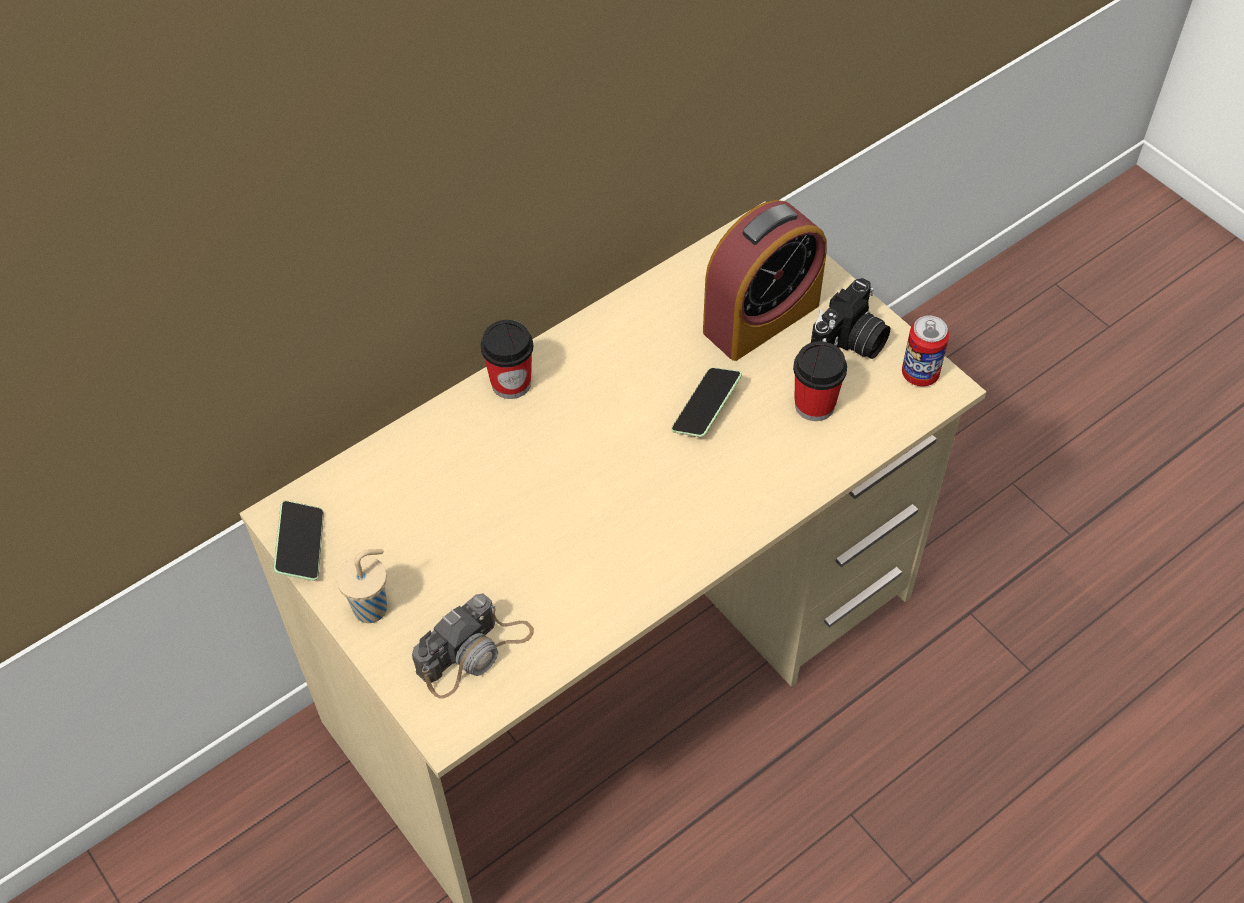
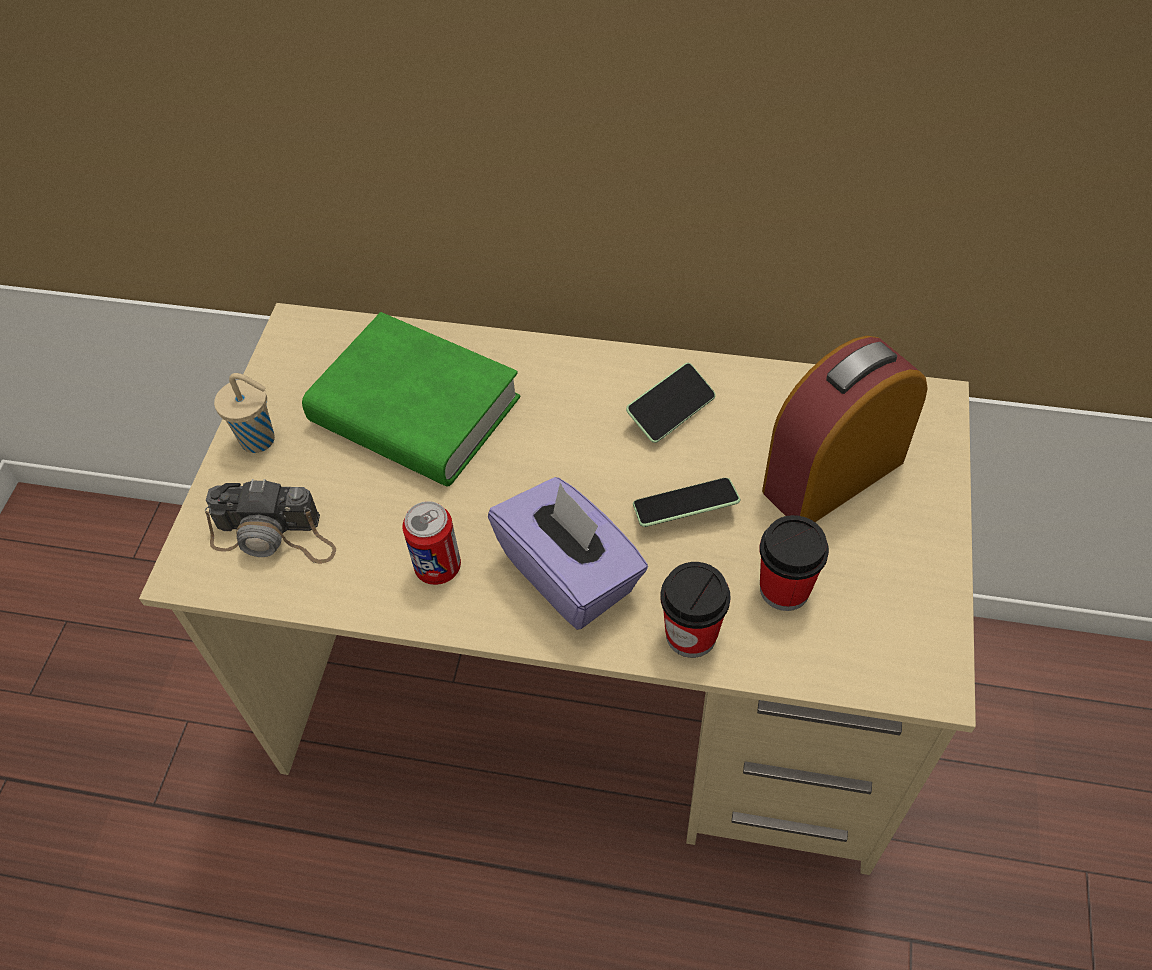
camera: 50 degrees right, 0 degrees up
phone [274,501,324,581] -> phone moved to [626,363,716,443]
cup [481,320,533,399] -> cup moved to [660,562,731,658]
alarm clock [703,200,827,361] -> alarm clock turned 135 degrees clockwise [762,336,928,522]
camera [811,278,890,359] -> none
can [902,315,949,386] -> can moved to [402,501,461,585]
none -> green book [302,312,520,487]
none -> purple tissue box [488,477,648,630]

